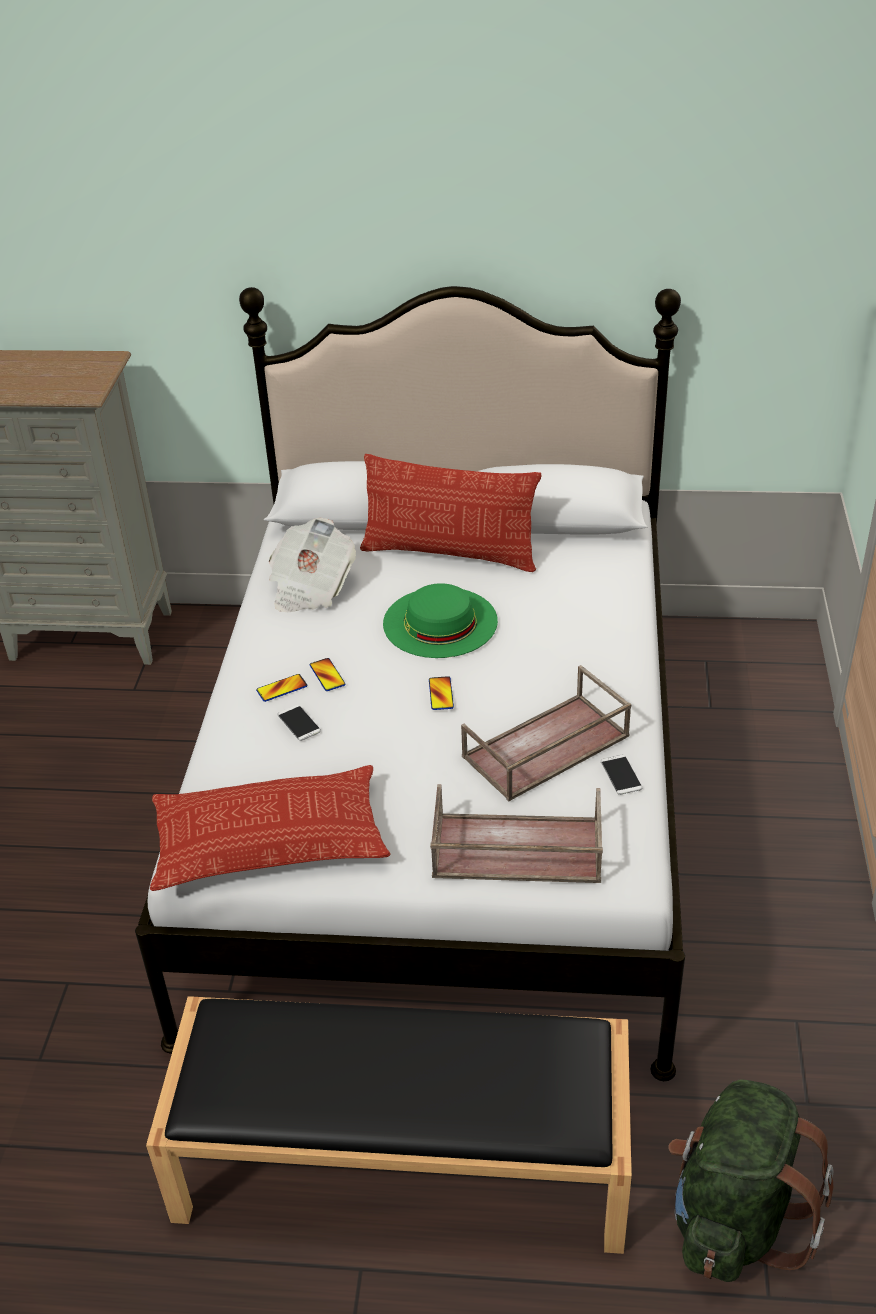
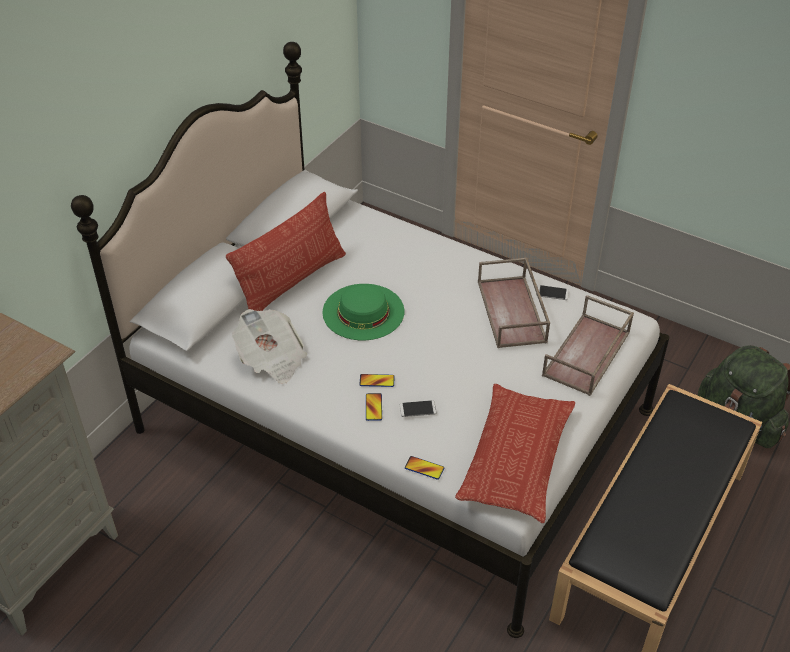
camera: 65 degrees left, 5 degrees up
phone [429,676,454,710] -> phone moved to [405,456,445,480]

